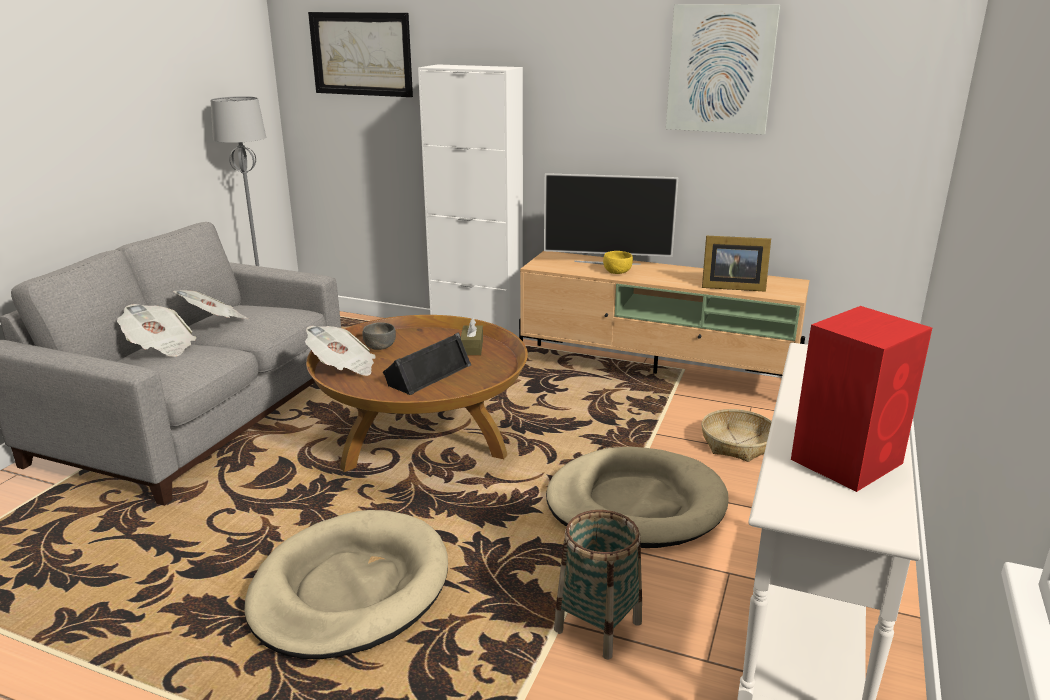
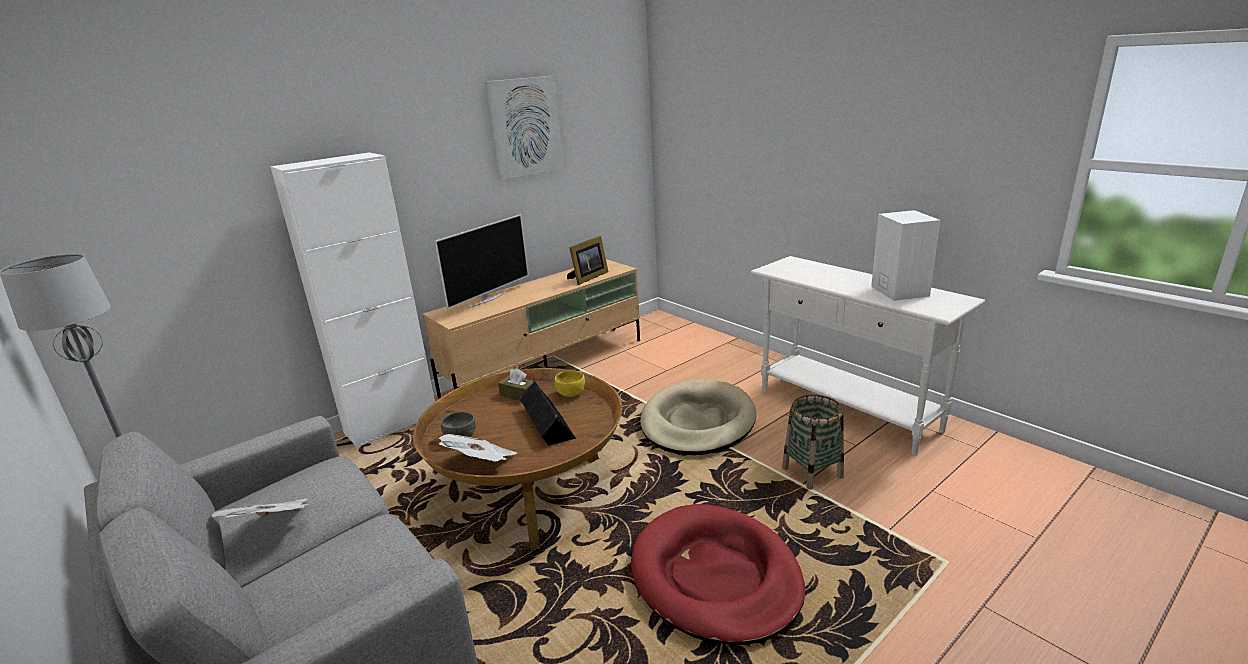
camera: 60 degrees left, 0 degrees up
newspaper [117,304,196,357] -> none
beige dog bed [244,510,448,659] -> red dog bed [631,504,805,645]
picture [308,12,413,97] -> none
yellow bowl [603,251,633,274] -> yellow bowl moved to [555,370,585,397]
basket [702,409,772,462] -> none
red speaker [791,306,932,492] -> white speaker [871,210,941,301]

